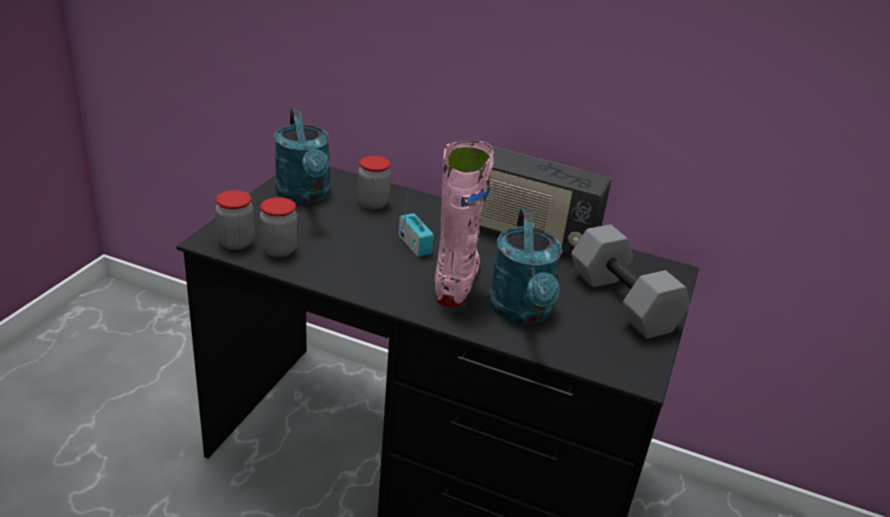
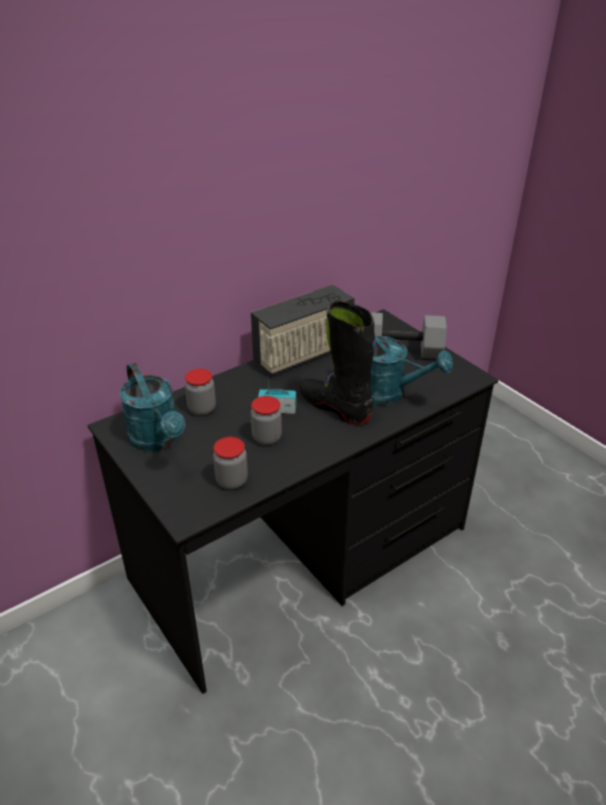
camera: 55 degrees left, 5 degrees up
jar [215,190,254,250] -> jar moved to [251,396,282,445]
turquoise watering can [274,108,330,204] -> turquoise watering can turned 45 degrees clockwise [120,363,185,452]
pink boot [435,140,494,307] -> black boot [299,301,377,425]

